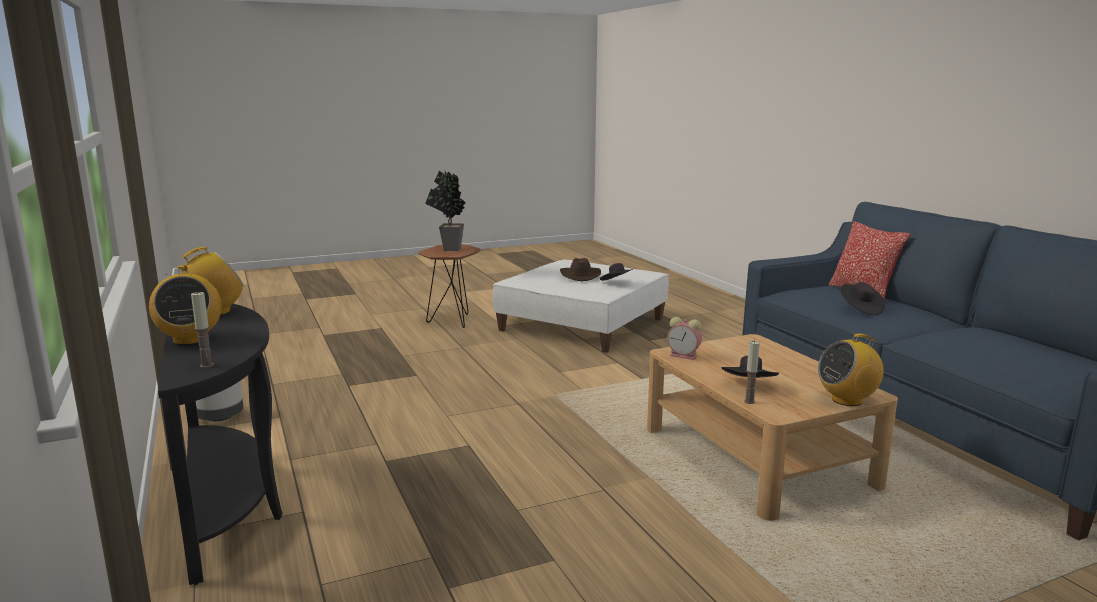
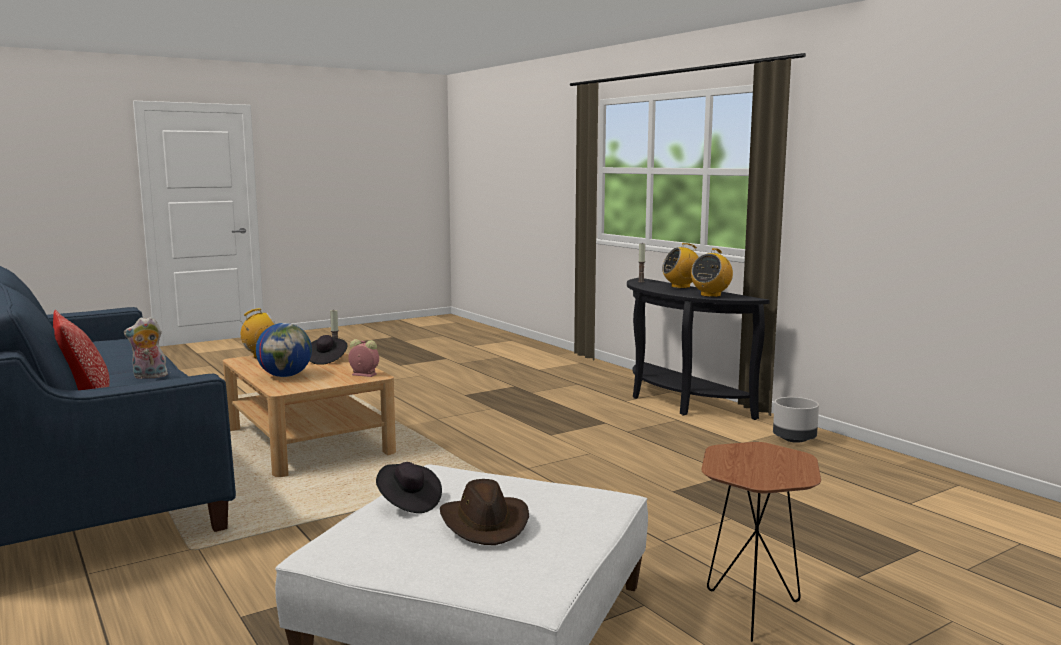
camera: 170 degrees right, 5 degrees down
radio [149,265,222,345] -> radio turned 75 degrees counterclockwise [662,243,699,288]
potted plant [425,171,466,251] -> none
black hat [841,282,885,315] -> plush toy [124,317,168,379]
none -> globe [256,323,312,377]

